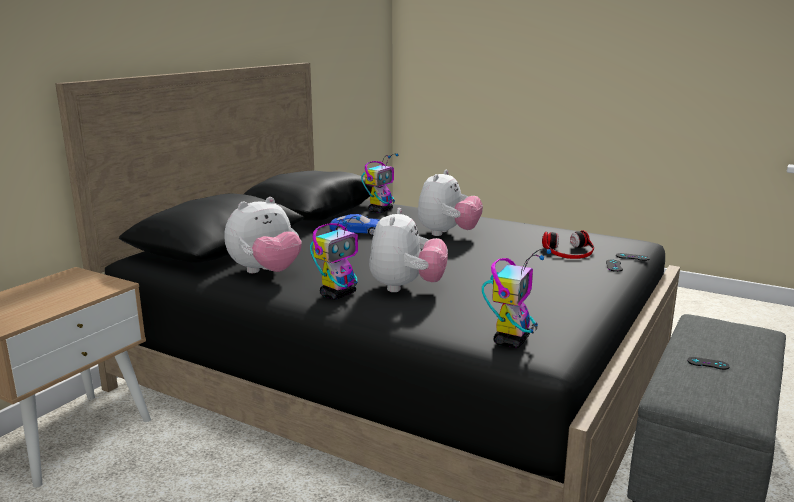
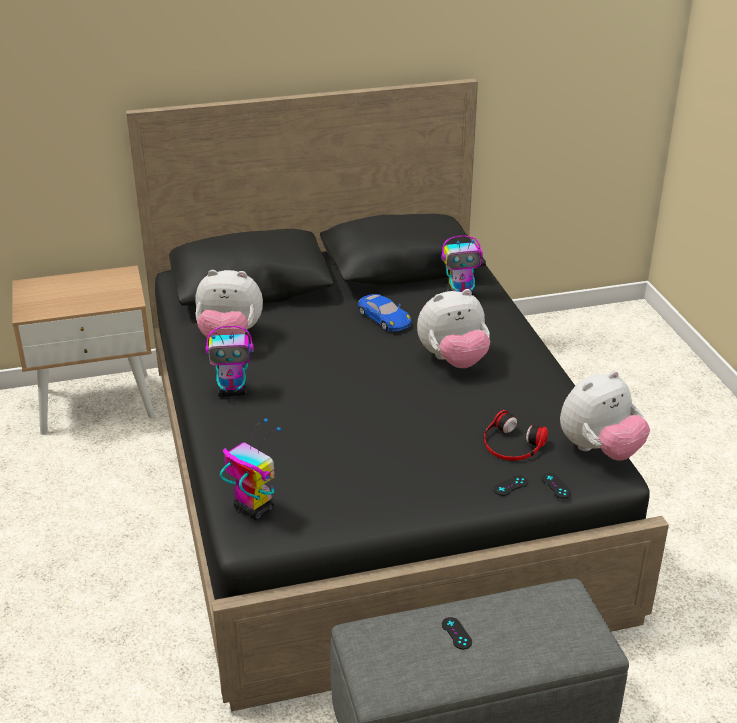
camera: 45 degrees right, 15 degrees up
plush toy [369,208,448,292] -> plush toy moved to [560,371,650,460]
toy robot [482,249,551,348] -> toy robot turned 120 degrees counterclockwise [220,418,281,520]

